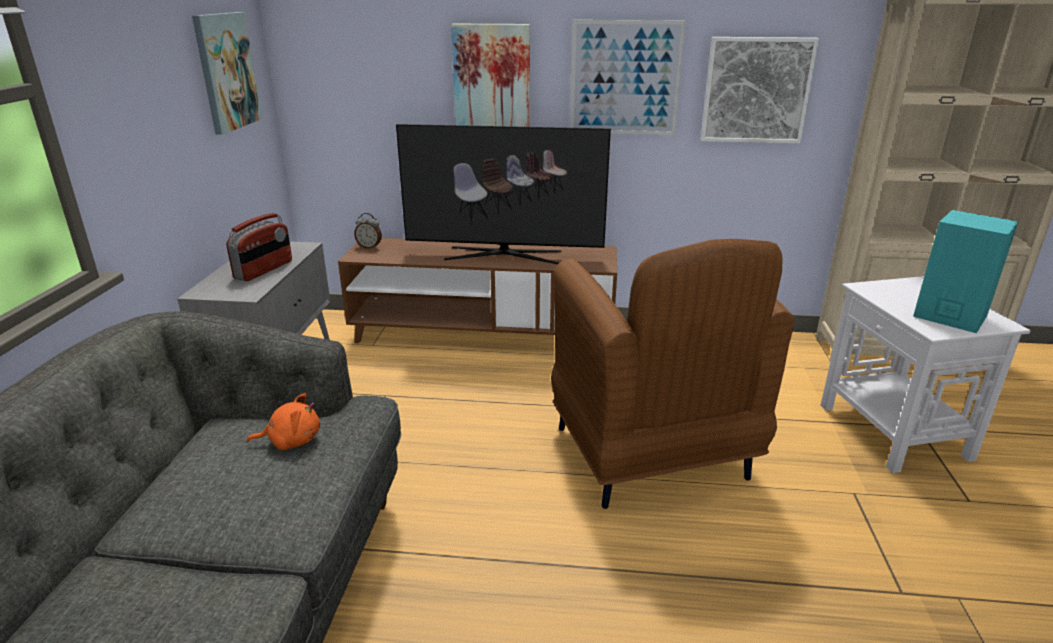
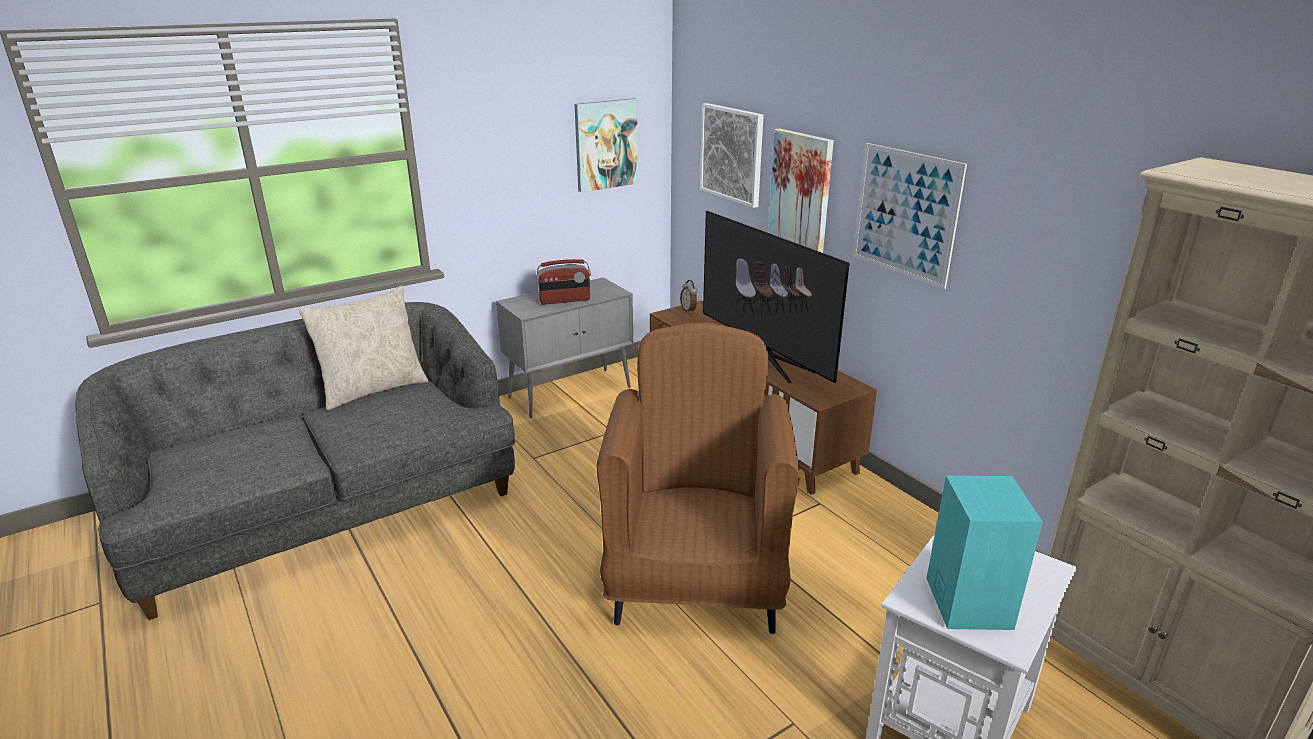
camera: 50 degrees right, 0 degrees up
orange plush toy [247,393,320,450] -> none
brown armchair [551,239,794,509] -> brown armchair turned 150 degrees clockwise [596,323,800,634]
picture [700,37,819,144] -> picture moved to [700,103,764,208]
none -> beige pillow [299,286,428,410]

